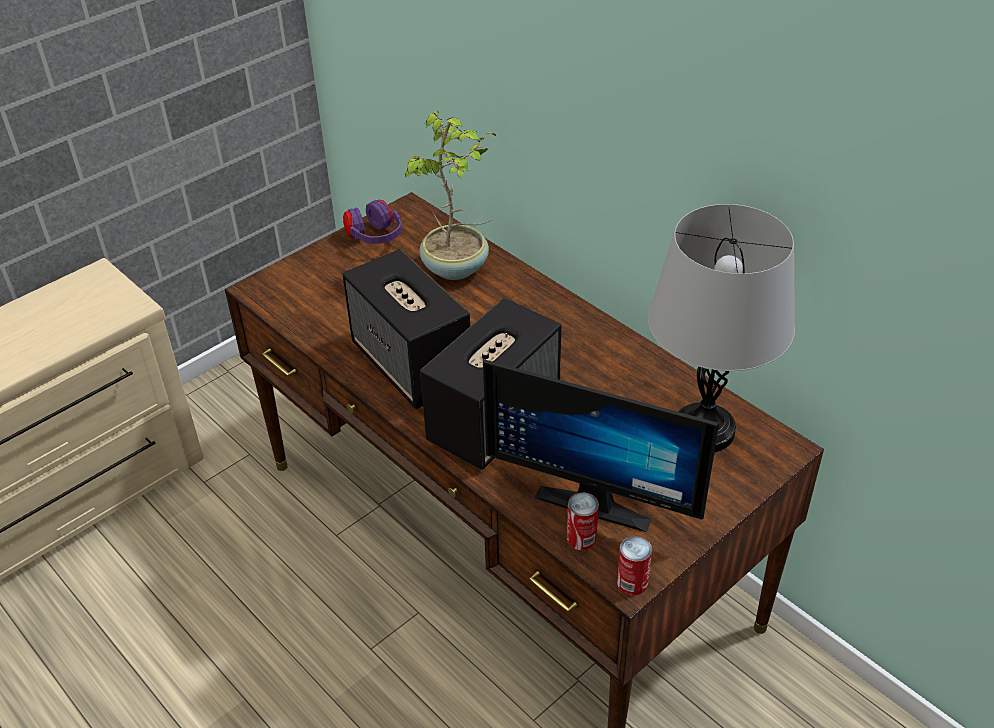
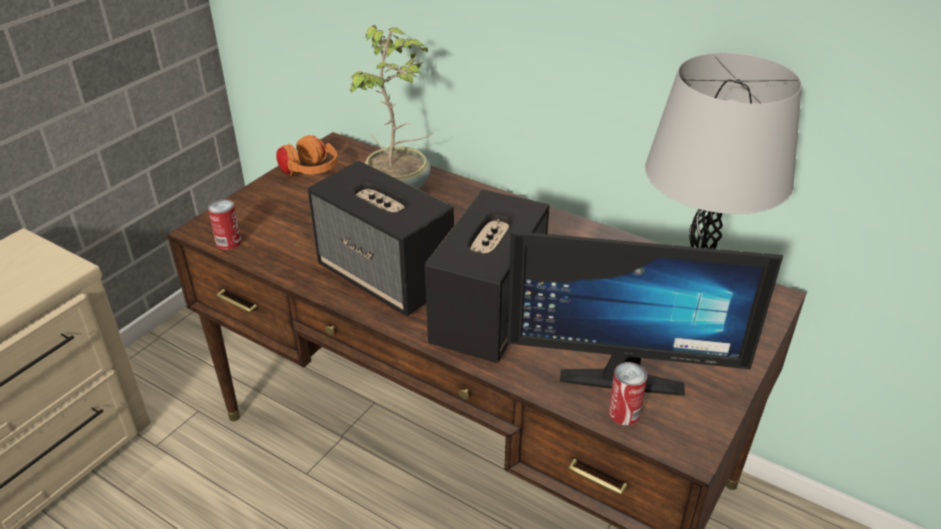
camera: 15 degrees left, 5 degrees down
purple headphones [343,200,402,244] -> orange headphones [276,135,338,176]
can [617,536,652,596] -> can moved to [208,199,242,250]

